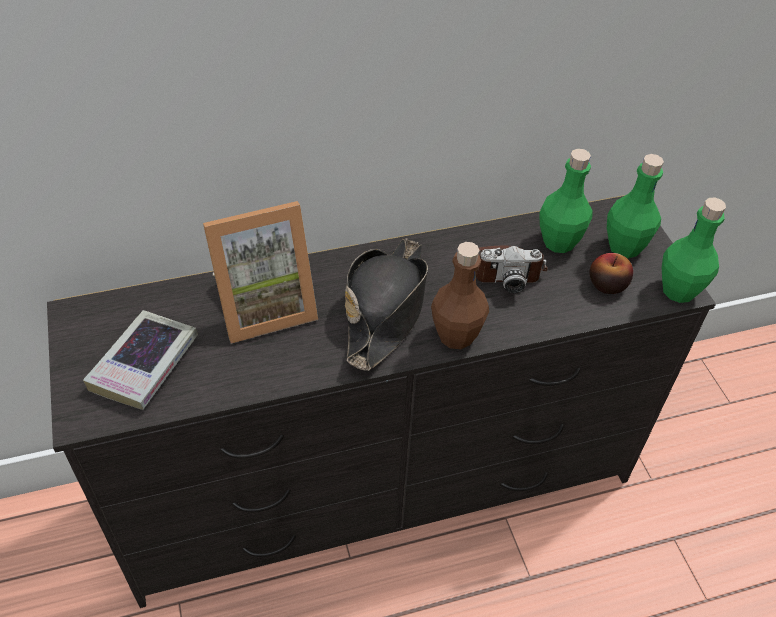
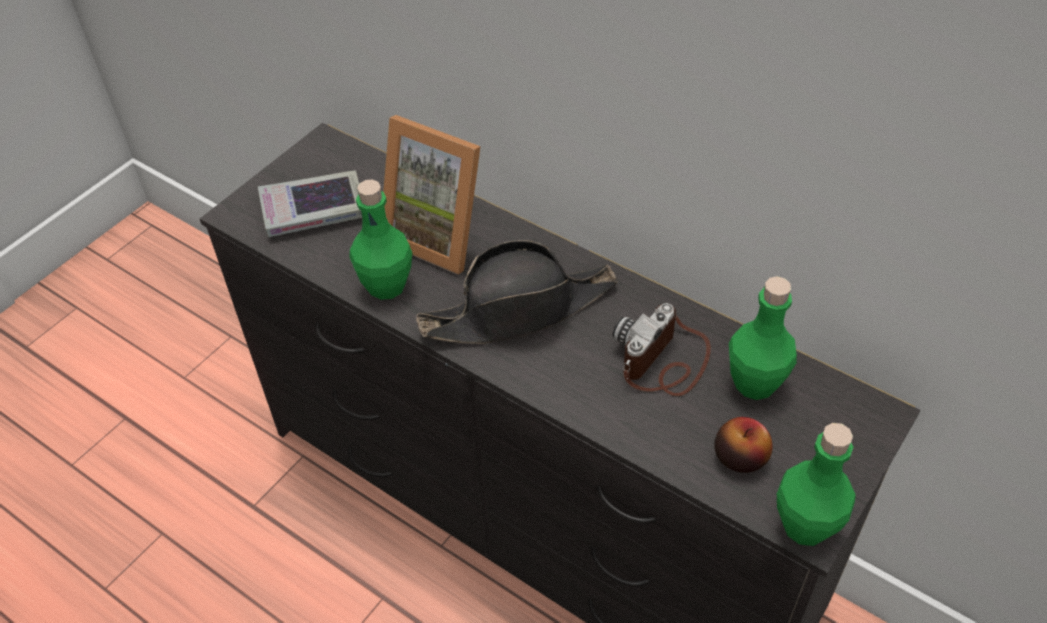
camera: 55 degrees right, 0 degrees up
brown bottle [431,242,489,349] -> none
camera [476,246,548,293] -> camera turned 75 degrees clockwise [613,303,711,396]
green bottle [607,154,664,258] -> green bottle moved to [350,180,412,300]

